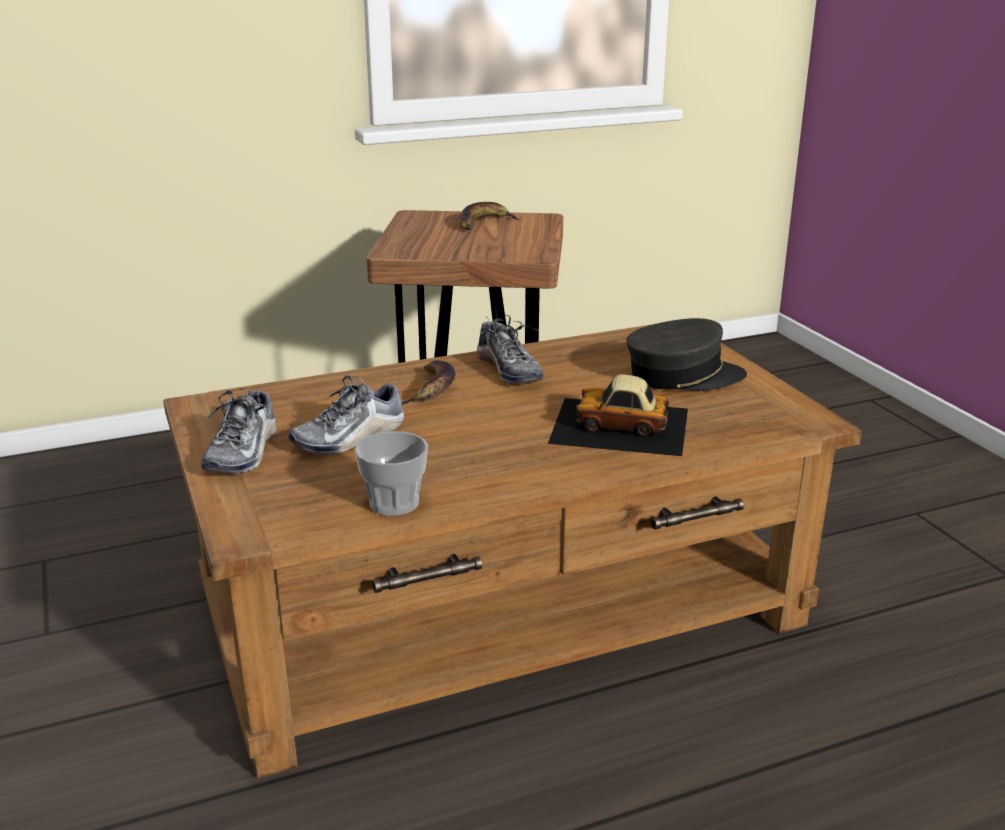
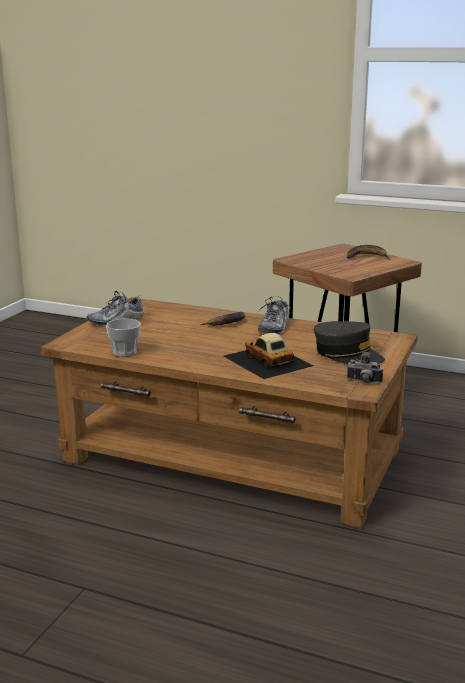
camera: 45 degrees right, 5 degrees down
shoe [288,375,404,455] -> none
none -> camera [347,352,383,383]

